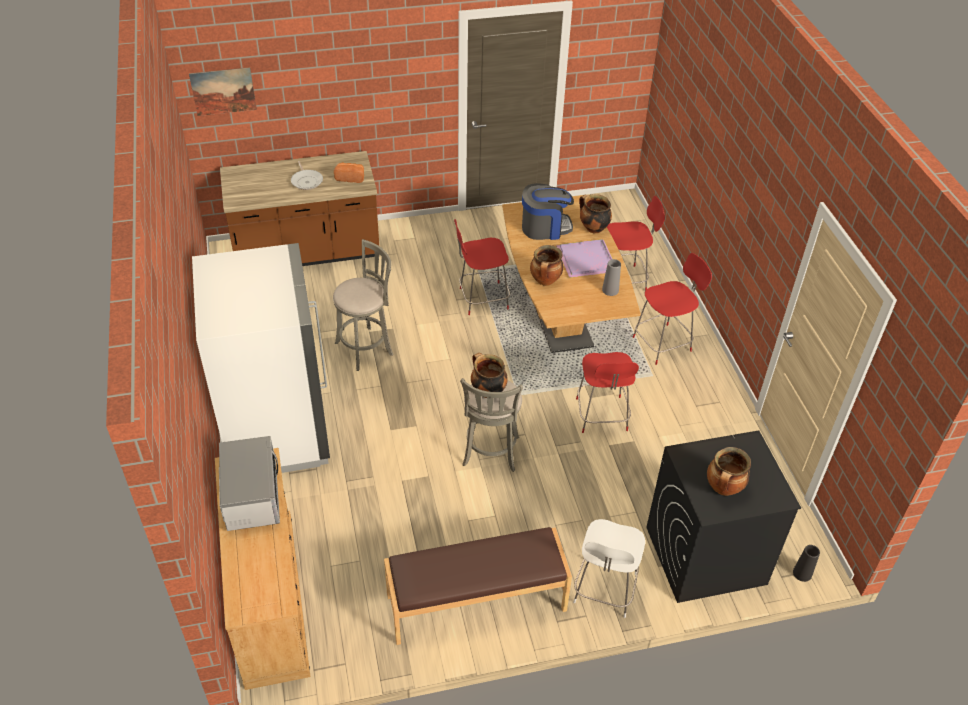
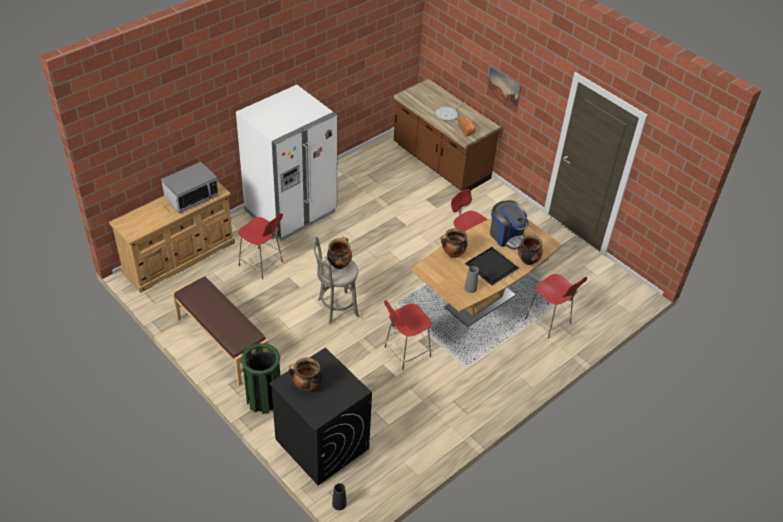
camera: 60 degrees right, 0 degrees up
picture [189,67,257,116] -> picture moved to [486,67,521,113]
grey stool [333,239,393,371] -> none
purple tray [556,239,613,278] -> black tray [465,247,519,286]
white chair [573,519,645,618] -> green trash can [241,343,280,414]
red chair [633,253,712,365] -> red chair moved to [238,213,283,280]

